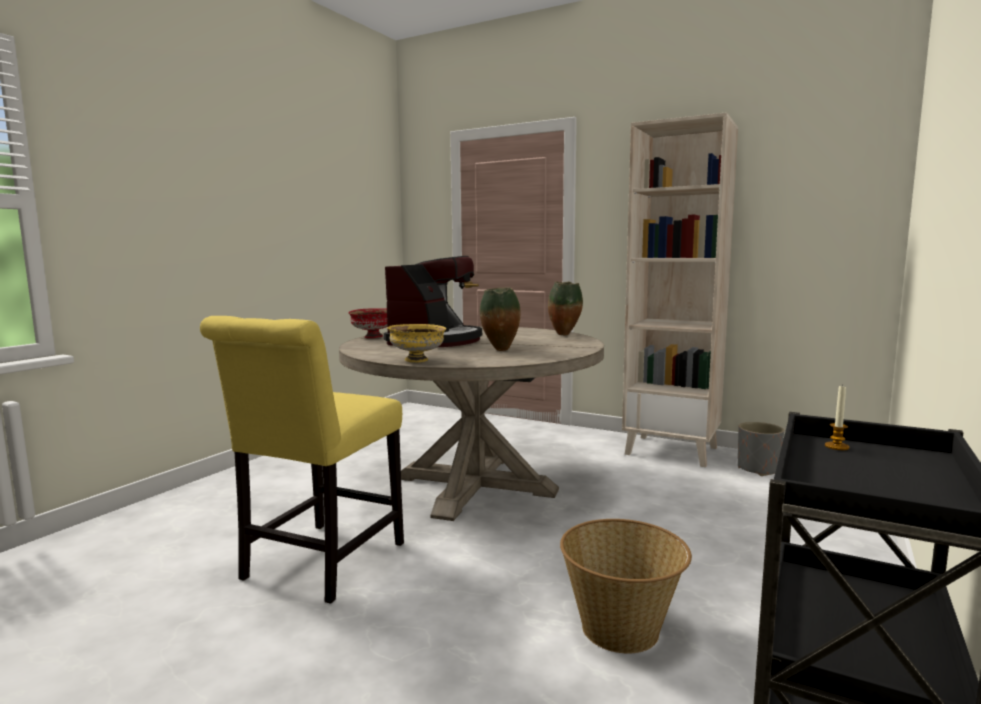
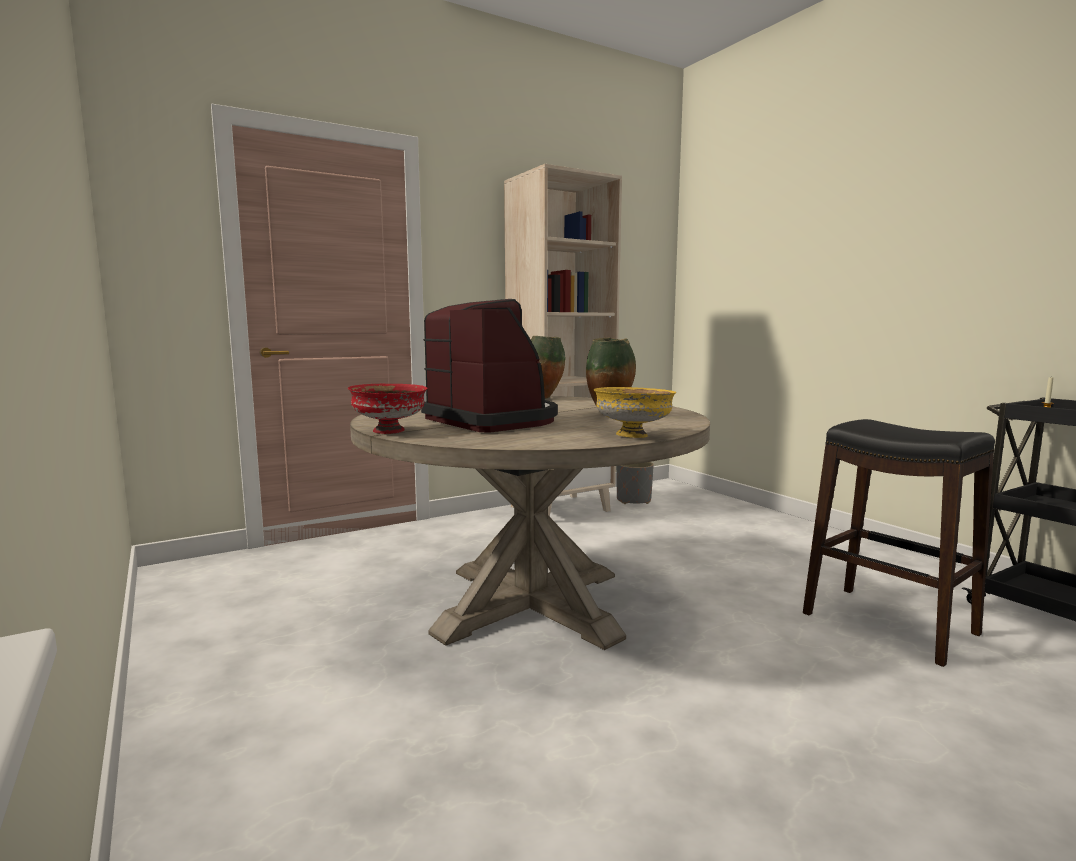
camera: 60 degrees left, 0 degrees up
yellow chair [200,316,404,604] -> none
basket [560,519,692,653] -> black stool [803,419,995,667]

